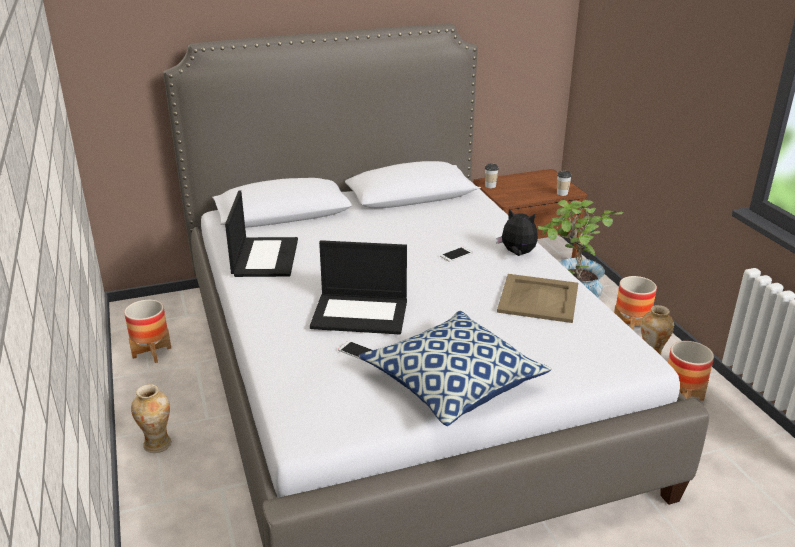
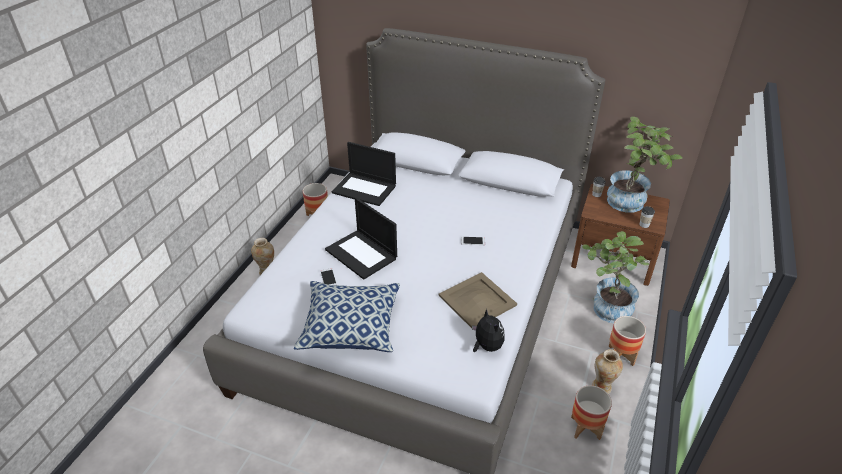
camera: 40 degrees right, 10 degrees up
laptop [225,191,298,277] -> laptop turned 75 degrees clockwise [332,142,396,206]
plush toy [496,209,538,256] -> plush toy moved to [472,309,505,352]
none -> potted plant [607,117,683,213]

